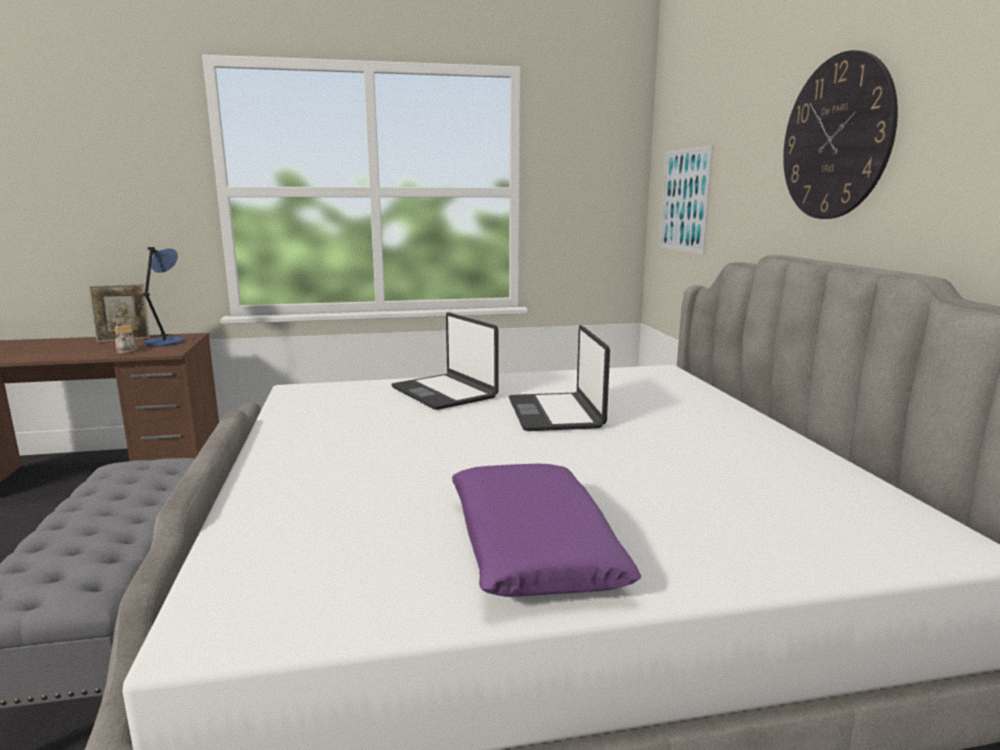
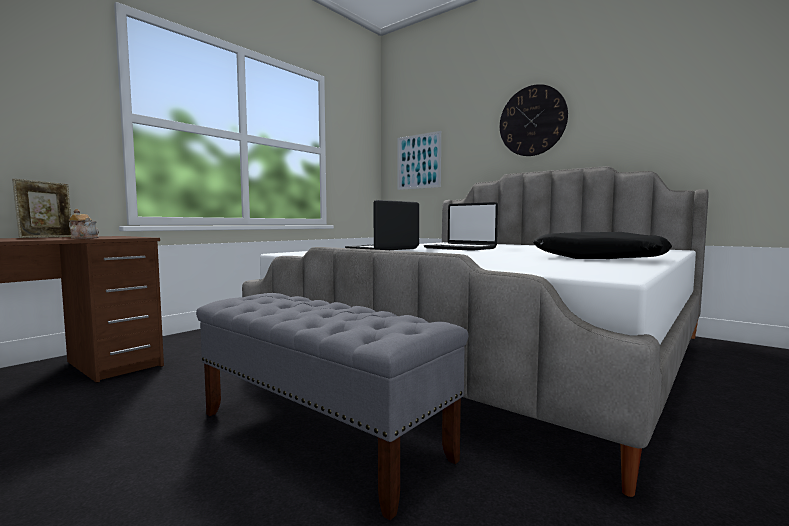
camera: 40 degrees left, 10 degrees down
blue table lamp [142,247,184,347] -> none
laptop [391,312,499,410] -> laptop turned 120 degrees clockwise [345,200,419,250]
purple pillow [452,463,641,597] -> black pillow [533,232,672,259]

